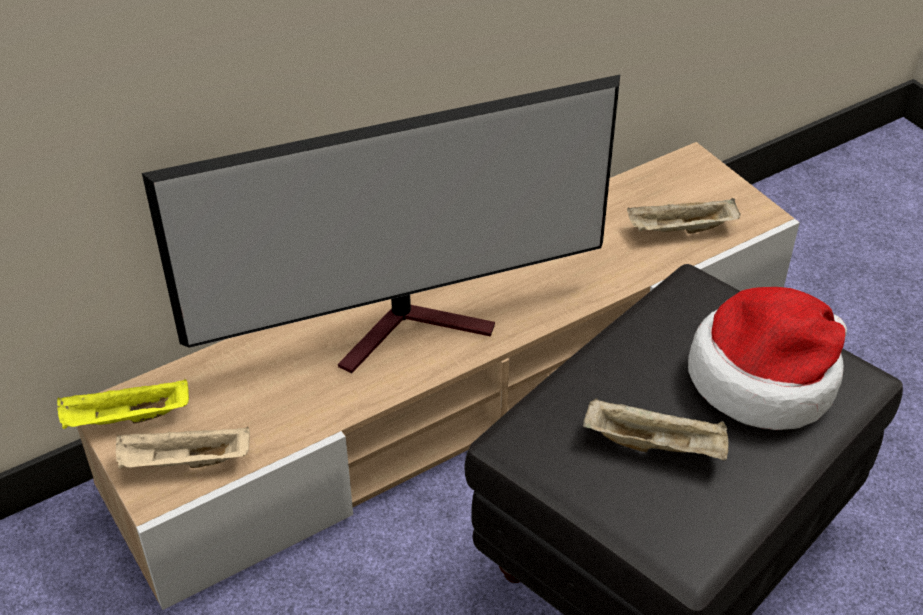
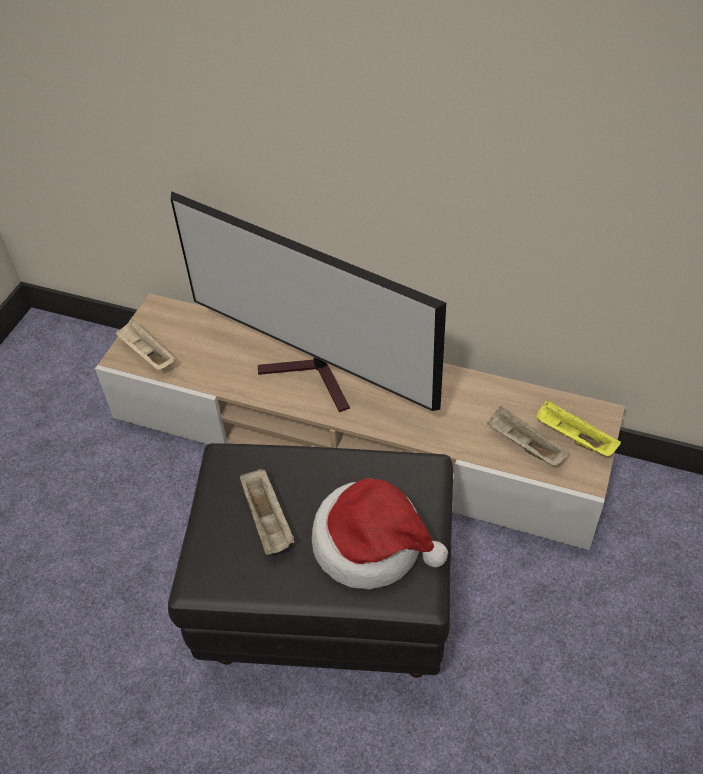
camera: 55 degrees right, 5 degrees up
yellow tray [57,379,189,429] -> yellow tray moved to [536,400,621,456]

